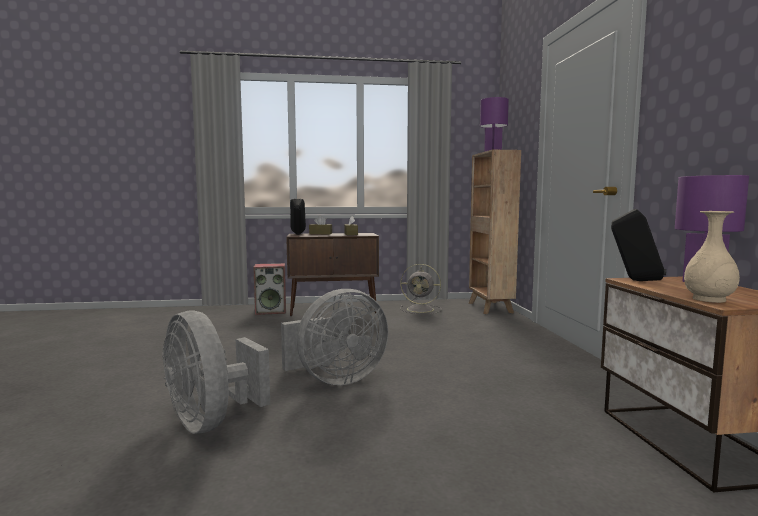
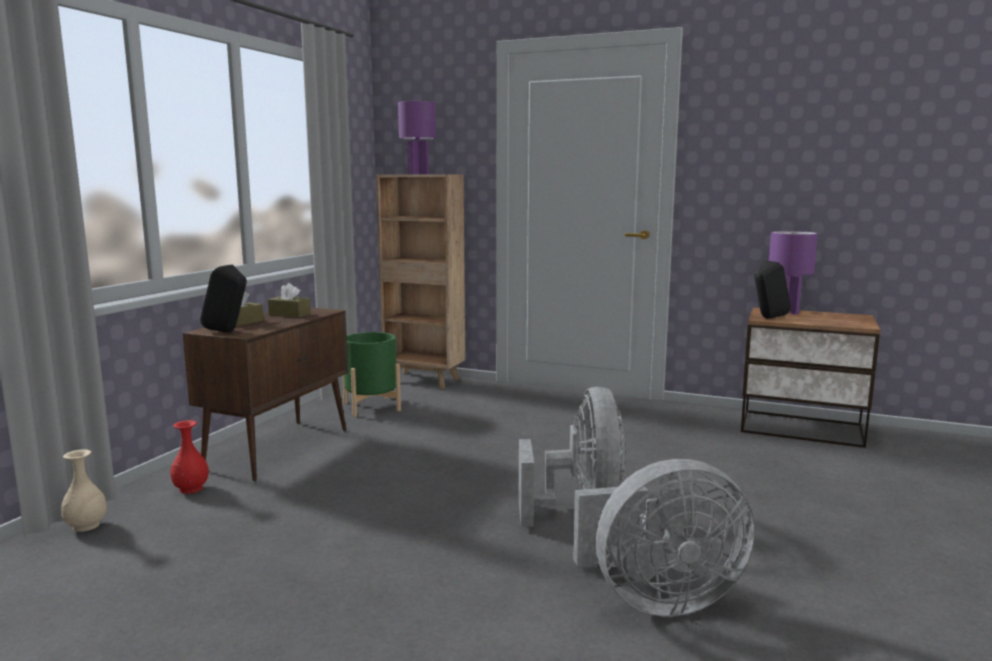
camera: 60 degrees left, 5 degrees up
speaker [253,263,286,315] -> red vase [170,420,209,494]
grey fan [400,264,441,314] -> green planter [342,332,401,417]
beige vase [684,211,740,303] -> beige vase moved to [61,449,107,532]

